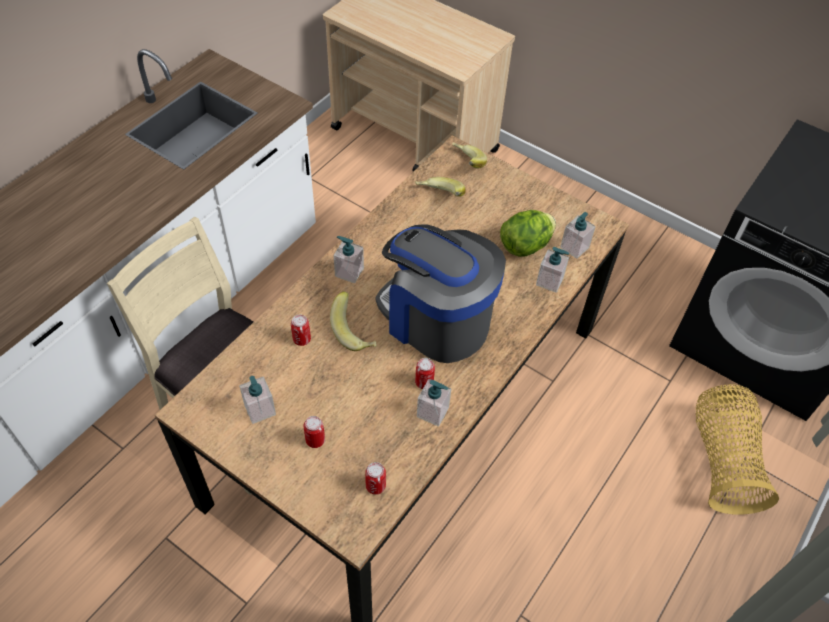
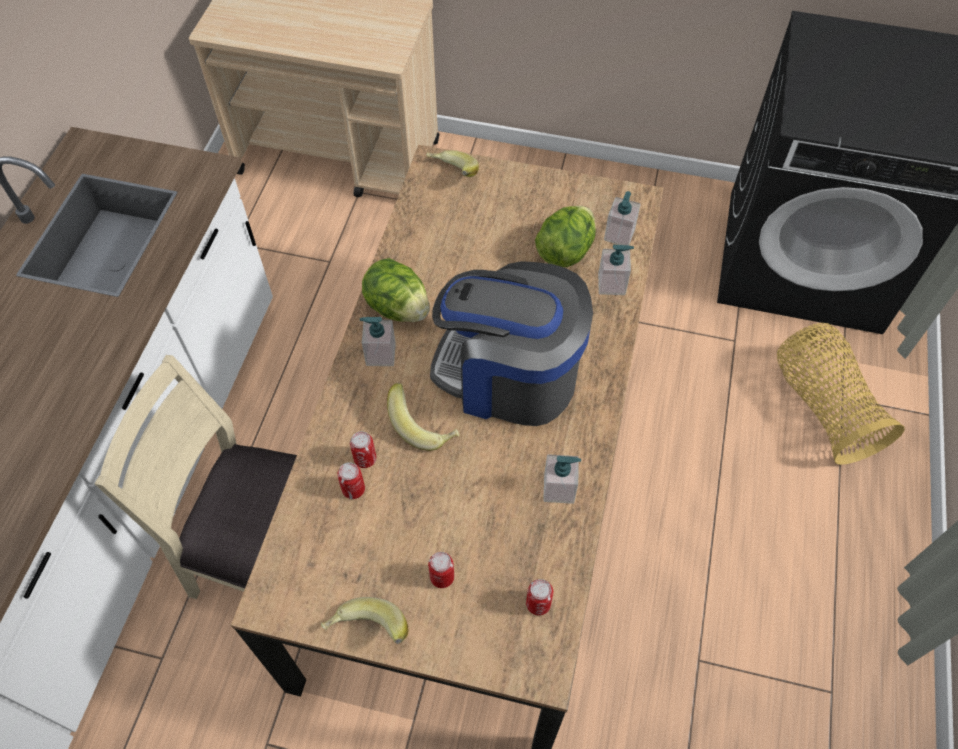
camera: 20 degrees left, 5 degrees up
soap dispenser [239,376,276,424] -> none
banana [415,177,465,197] -> banana moved to [321,597,409,644]
can [415,358,435,389] -> can moved to [337,462,365,499]
none -> lettuce [362,258,430,322]

